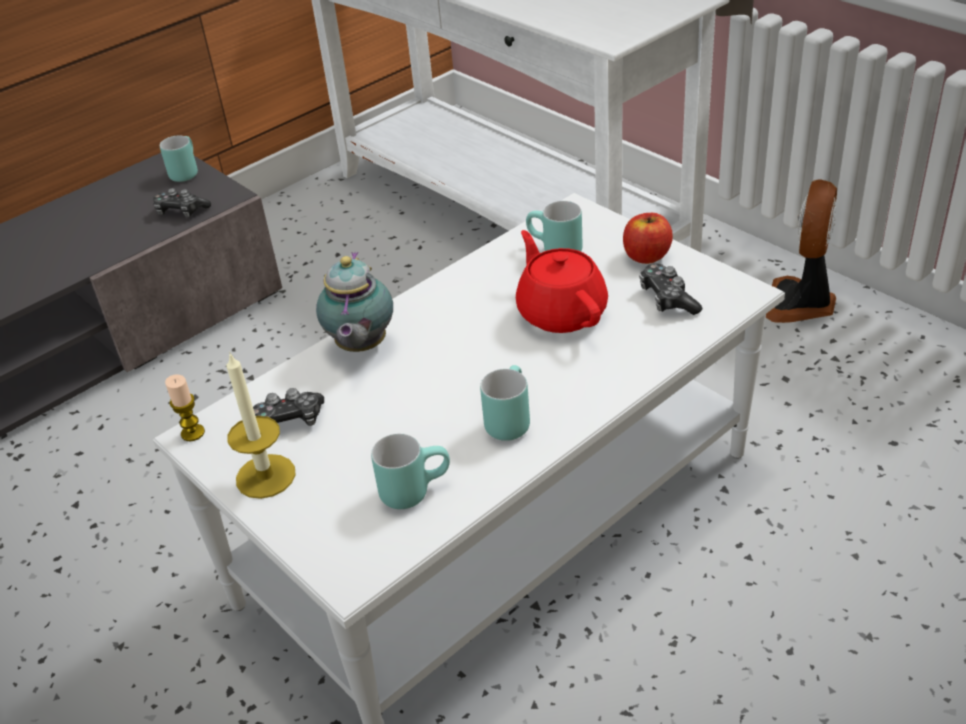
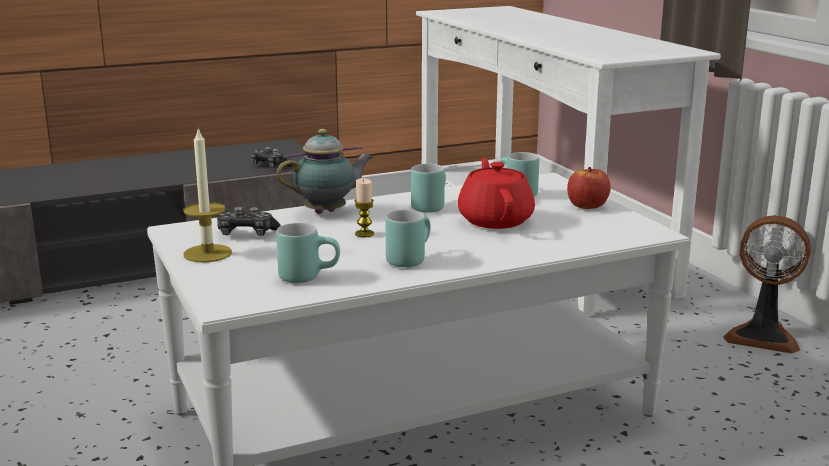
camera: 15 degrees right, 20 degrees down
turquoise mug [160,135,198,182] -> turquoise mug moved to [411,164,446,213]
candle [165,374,205,441] -> candle moved to [354,178,374,237]
teapot [316,252,393,352] -> teapot turned 135 degrees counterclockwise [276,129,373,214]
game controller [639,263,702,315] -> none
fan [766,180,837,323] -> fan turned 105 degrees counterclockwise [724,215,811,354]

